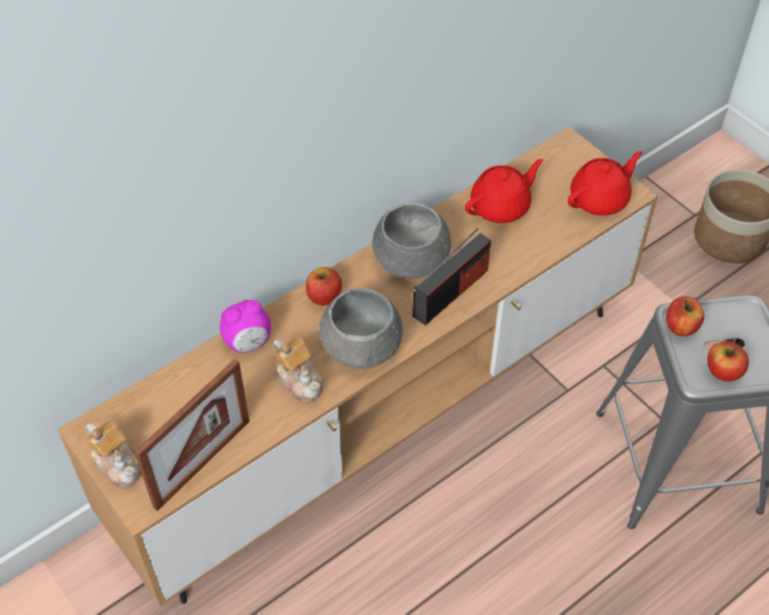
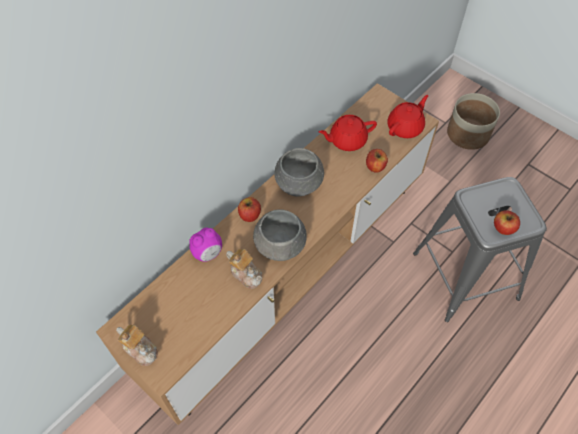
camera: 10 degrees left, 5 degrees up
picture frame [134,359,250,511] -> none
radio [412,228,491,326] -> none
red teapot [465,159,543,223] -> red teapot turned 150 degrees counterclockwise [319,115,377,151]
apple [666,296,704,337] -> apple moved to [366,149,388,173]

